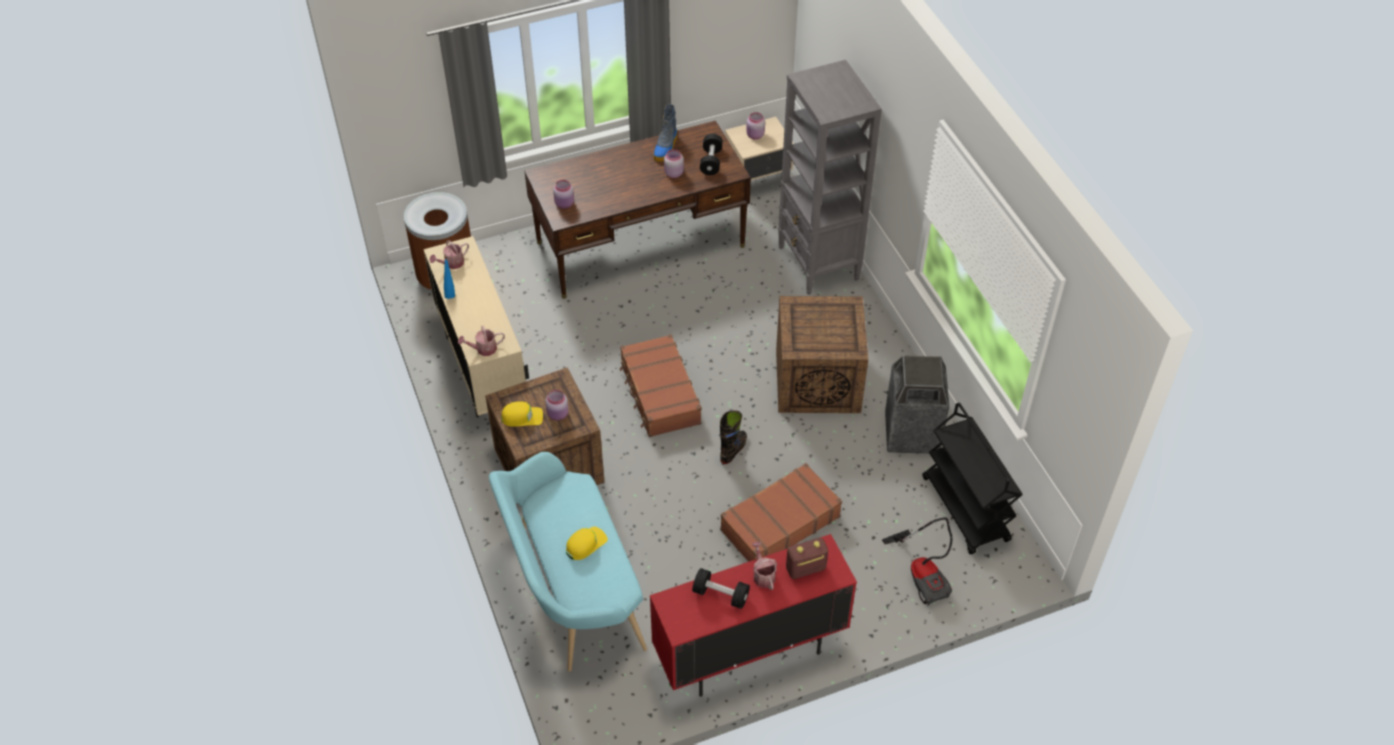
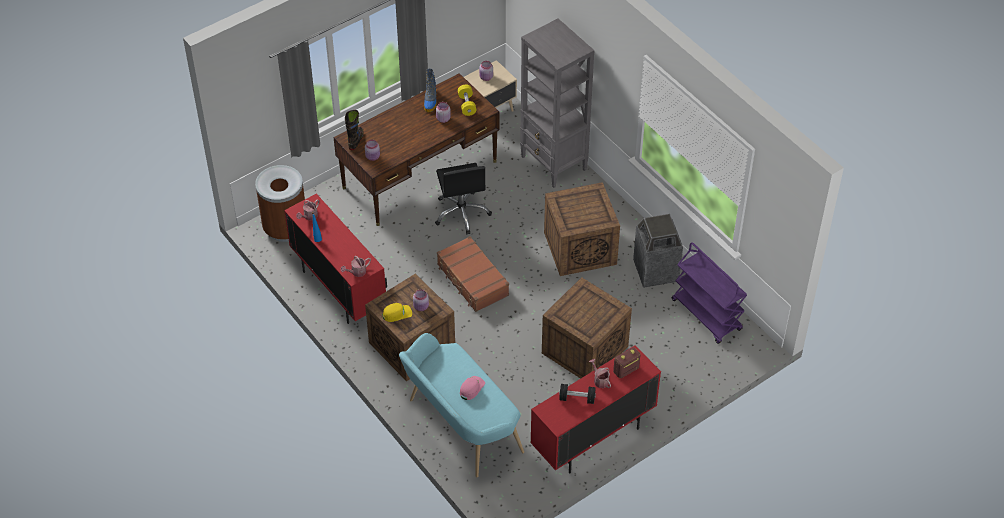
camera: 15 degrees left, 0 degrees up
beige cabinet [424,236,529,418] -> red cabinet [284,194,387,324]
yellow cap [566,527,608,560] -> pink cap [460,376,485,400]
black dumbbell [700,134,723,175] -> yellow dumbbell [458,85,476,116]
black boot [720,411,747,464] -> black boot moved to [345,110,364,150]
brown suitcase [720,463,842,562] -> crate [542,277,632,379]
vacuum cleaner [882,517,952,606] -> none
black cart [922,403,1023,555] -> purple cart [671,242,747,344]
none -> black office chair [435,163,492,234]

